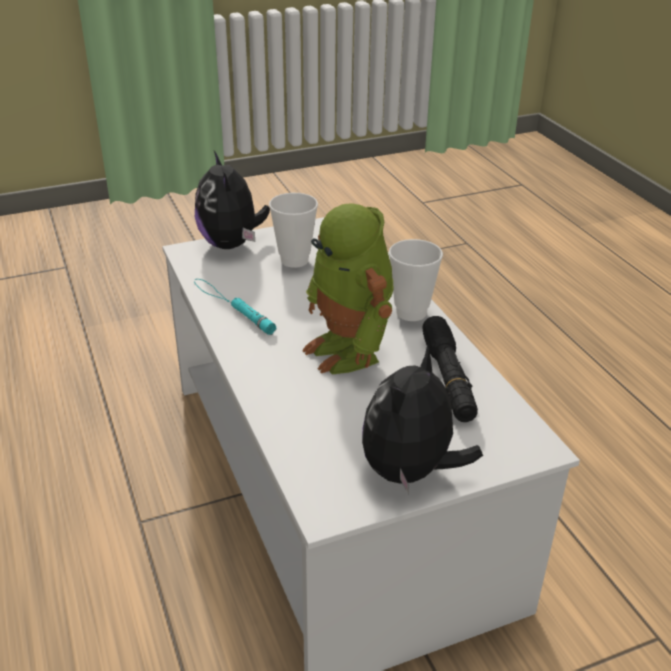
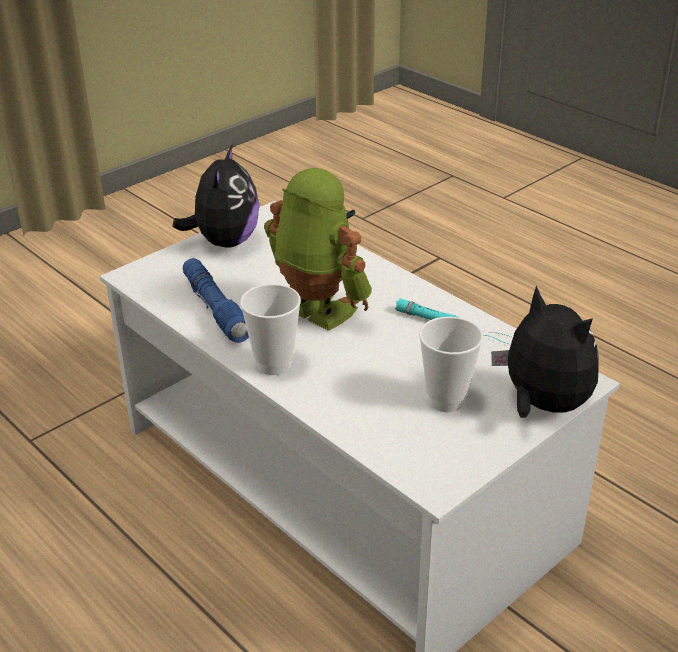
camera: 160 degrees right, 0 degrees up
black flashlight [422,316,478,422] -> blue flashlight [183,258,249,343]

